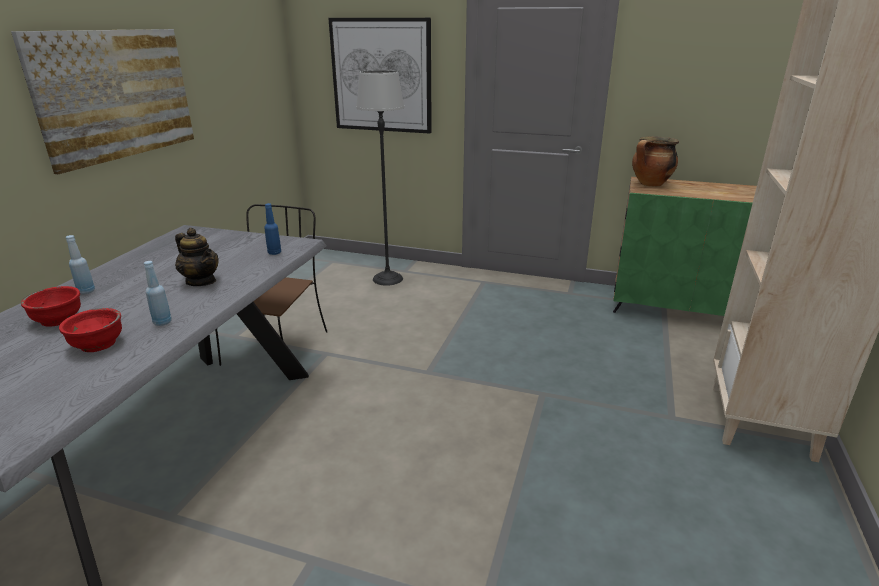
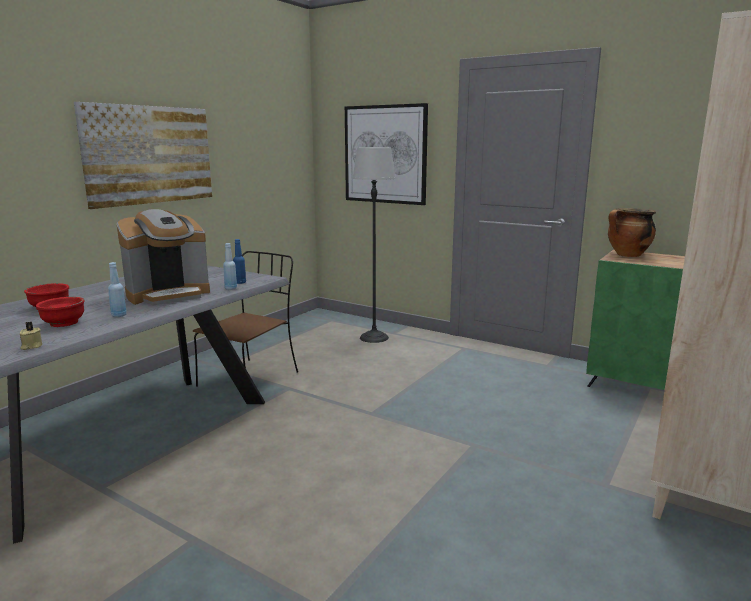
camera: 15 degrees right, 10 degrees down
blue bottle [66,235,95,294] -> blue bottle moved to [223,243,237,290]
teapot [175,228,219,286] -> coffee machine [117,209,210,305]
none -> beige candle [20,321,42,350]

